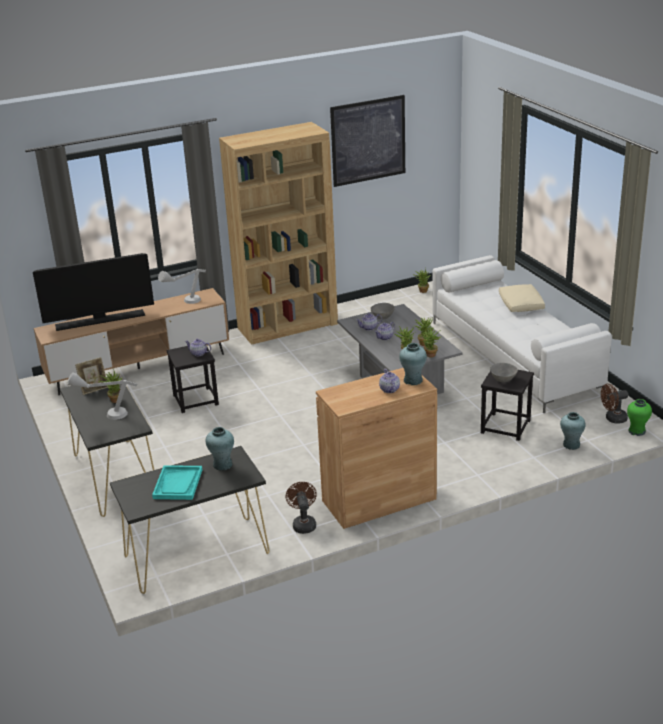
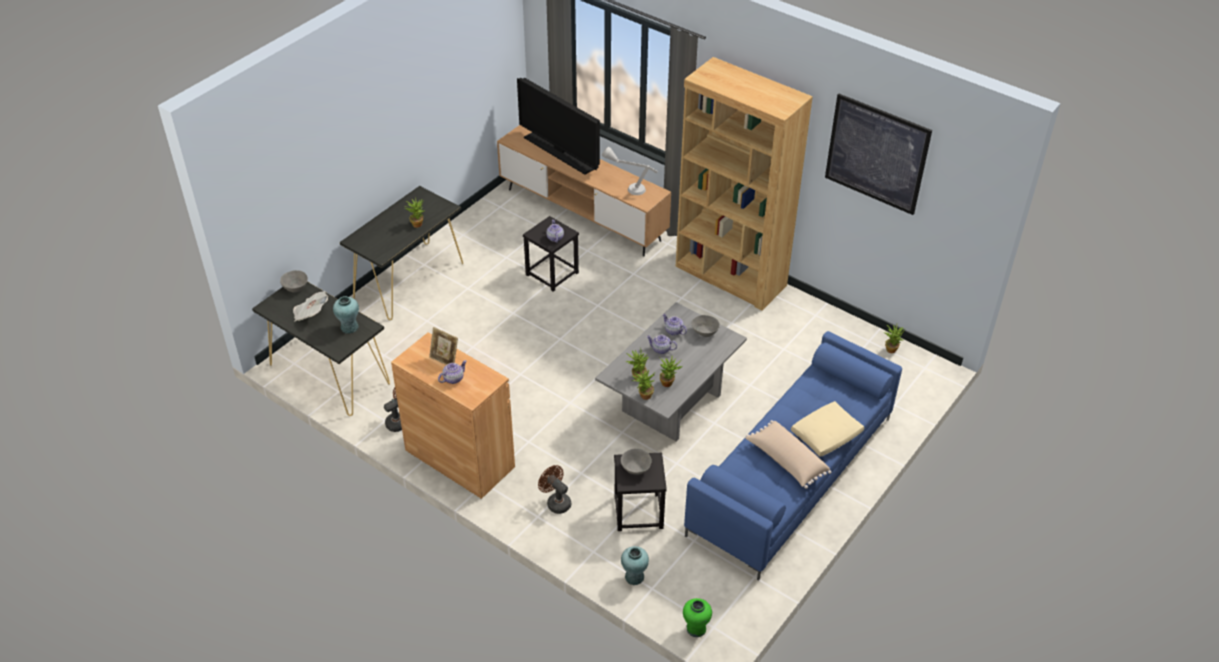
camera: 60 degrees right, 15 degrees up
grey table lamp [67,372,137,420] -> none
picture frame [75,357,108,395] -> picture frame moved to [429,327,458,365]
turquoise tray [152,465,202,500] -> newspaper [293,291,328,322]
turquoise vase [399,343,427,385] -> none
white sofa [432,255,612,413] -> blue sofa [684,331,902,581]
brown fan [601,384,628,424] -> brown fan moved to [538,465,571,514]
none -> grey bowl [280,270,308,292]
none -> beige pillow [745,420,832,489]

